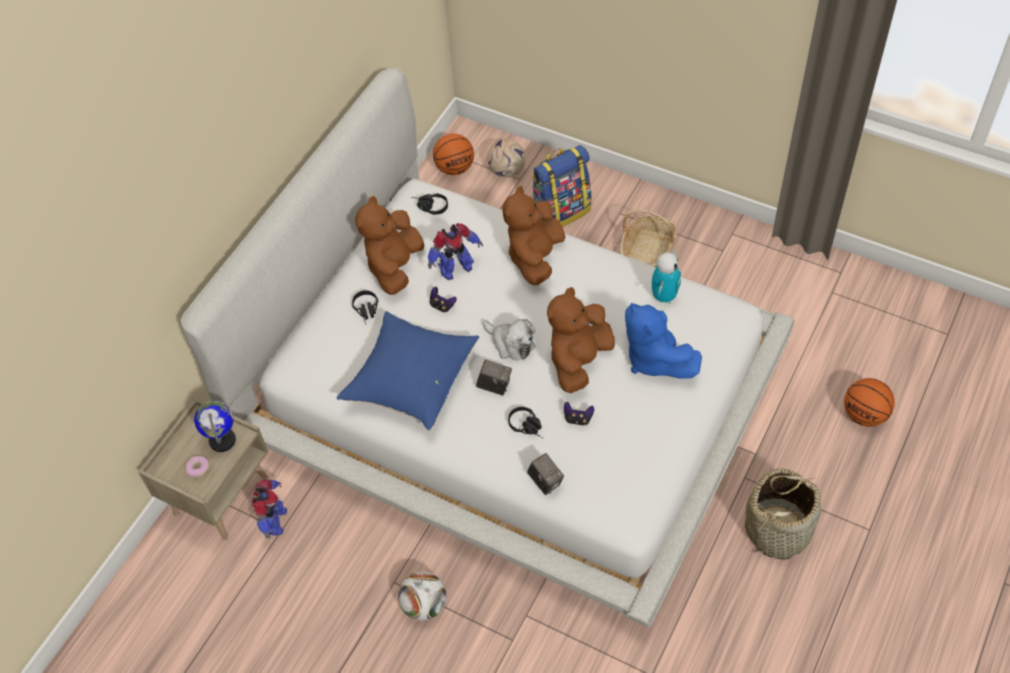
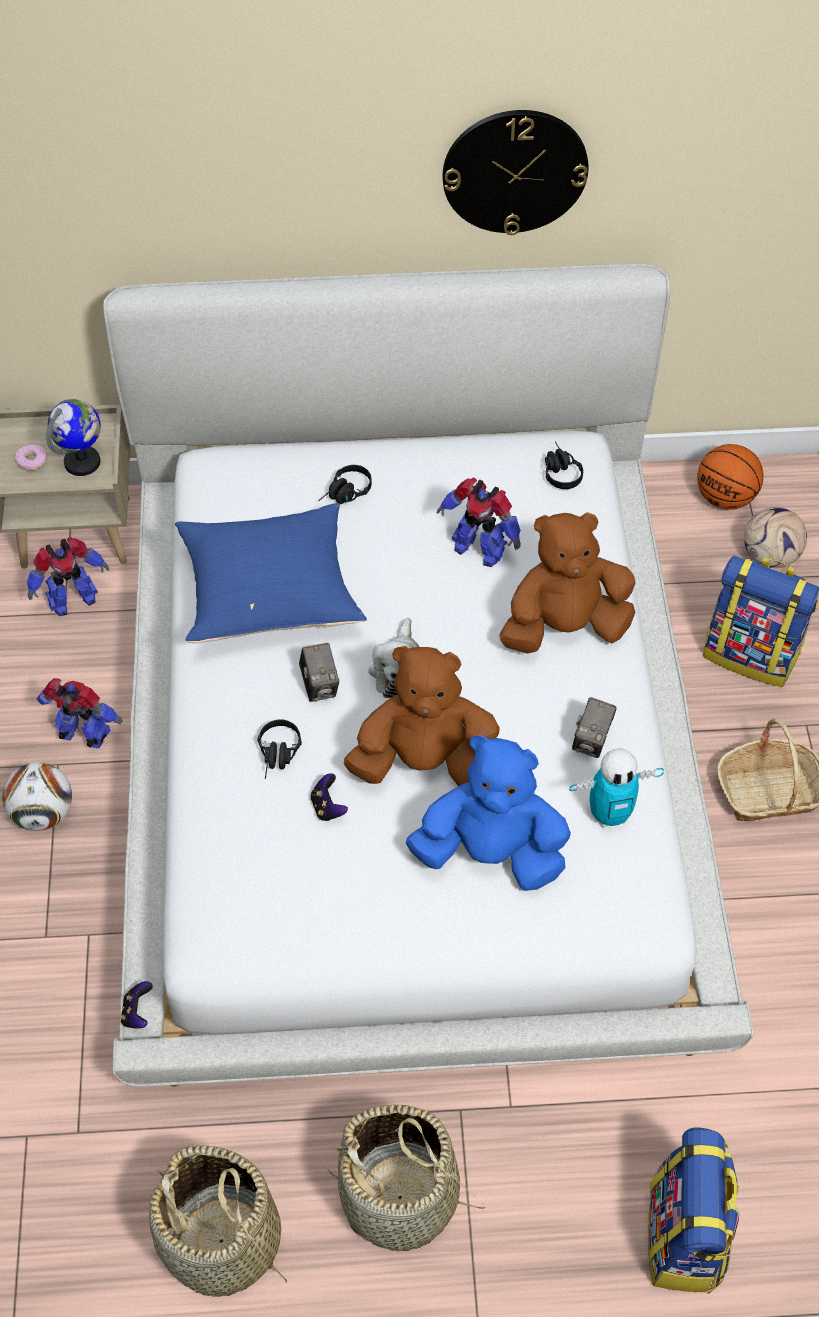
camera: 55 degrees right, 0 degrees up
brown plush toy [355,196,424,295] -> none
game controller [430,287,457,313] -> game controller moved to [120,981,153,1029]
camera [527,453,564,495] -> camera moved to [572,697,617,758]
blue plush toy [625,302,702,379] -> blue plush toy turned 75 degrees clockwise [406,735,571,891]
basketball [844,378,895,427] -> backpack [648,1127,740,1294]
none -> toy robot [37,678,123,749]
none -> basket [149,1145,287,1297]
none -> wall clock [442,110,589,235]

